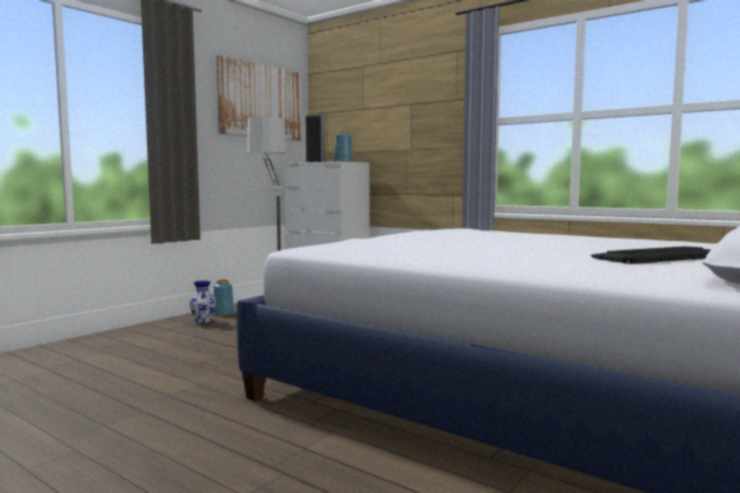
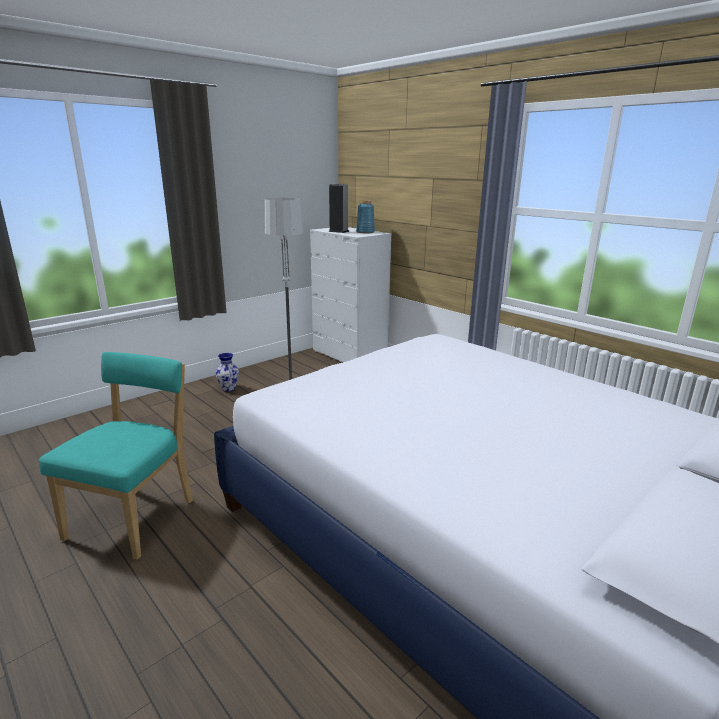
camera: 10 degrees right, 15 degrees up
blue vase [213,279,234,316] -> none
picture [217,55,302,141] -> none
keyboard [591,246,710,264] -> none
none -> turquoise chair [39,352,193,560]

